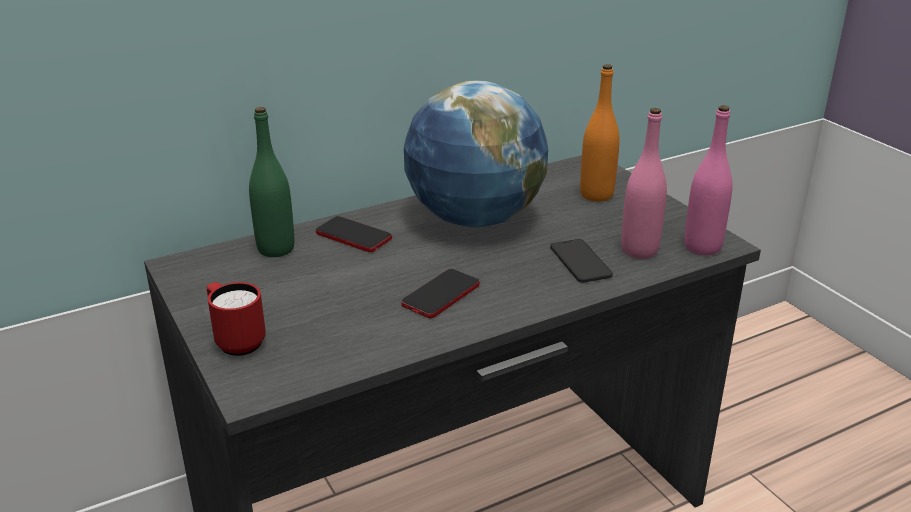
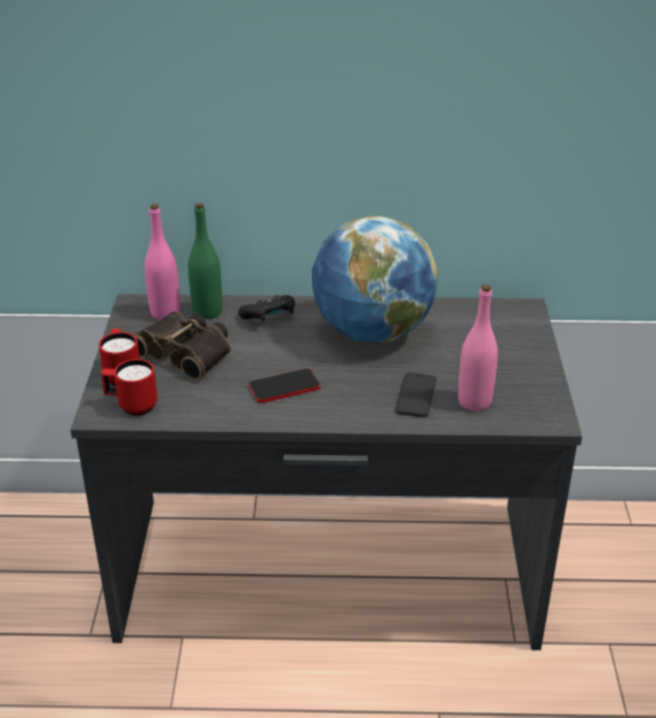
camera: 30 degrees right, 5 degrees up
phone [316,216,392,252] -> black game controller [238,295,295,322]
orange bottle [580,64,619,202] -> none
pink bottle [684,105,732,255] -> pink bottle moved to [145,204,180,320]
none -> red mug [101,359,158,415]
none -> binoculars [133,311,231,380]

